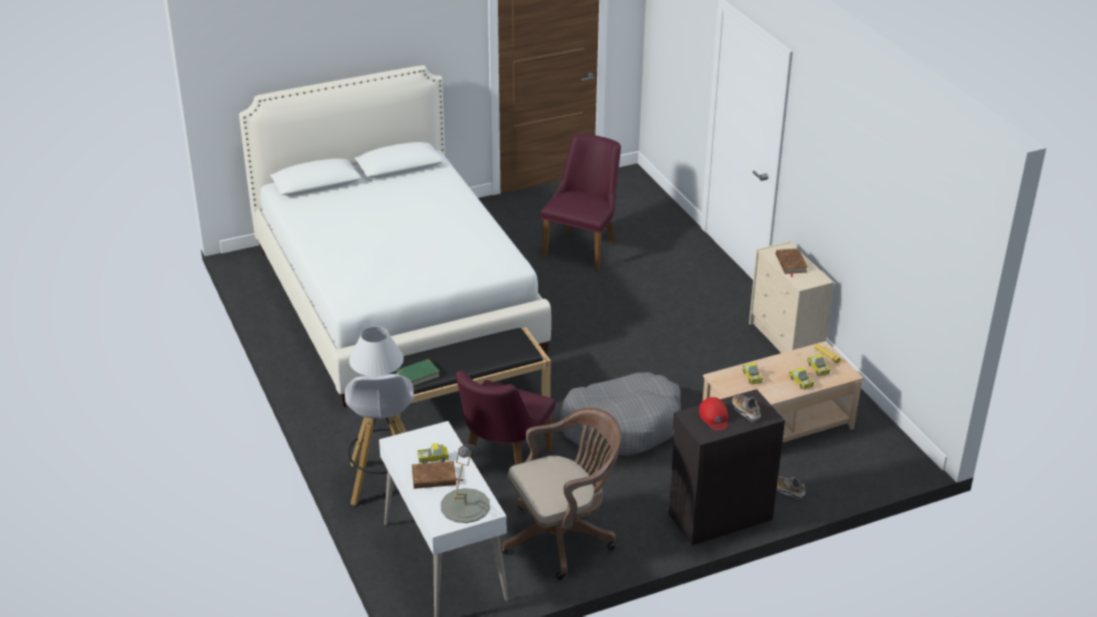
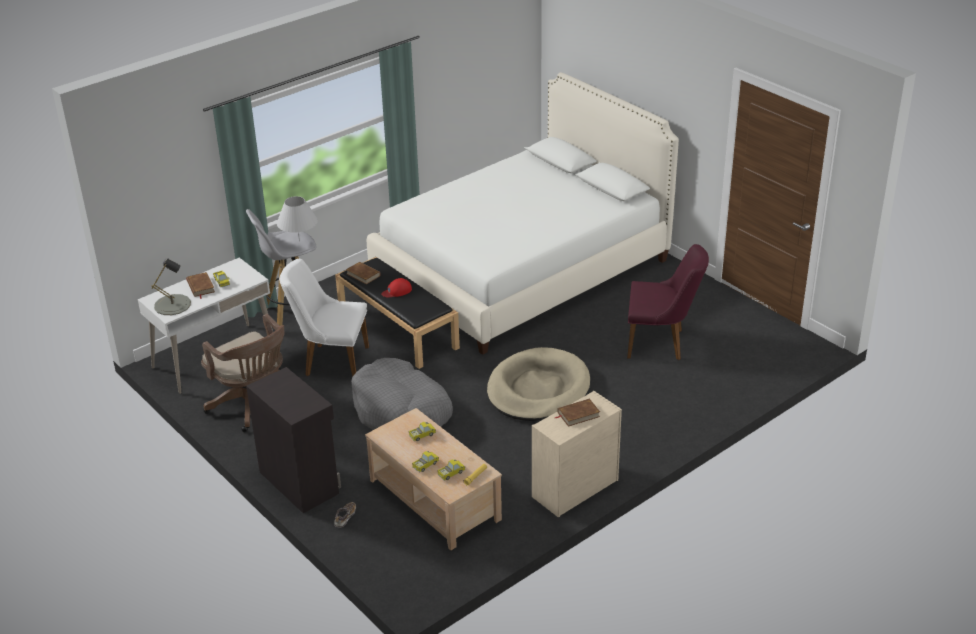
camera: 75 degrees right, 0 degrees up
green book [396,359,440,386] -> brown book [346,262,381,284]
purple chair [456,371,556,465] -> white chair [279,259,369,377]
red cap [699,397,728,430] -> red cap moved to [381,278,412,298]
shoe [732,394,761,422] -> none
none -> beige dog bed [487,347,590,421]

